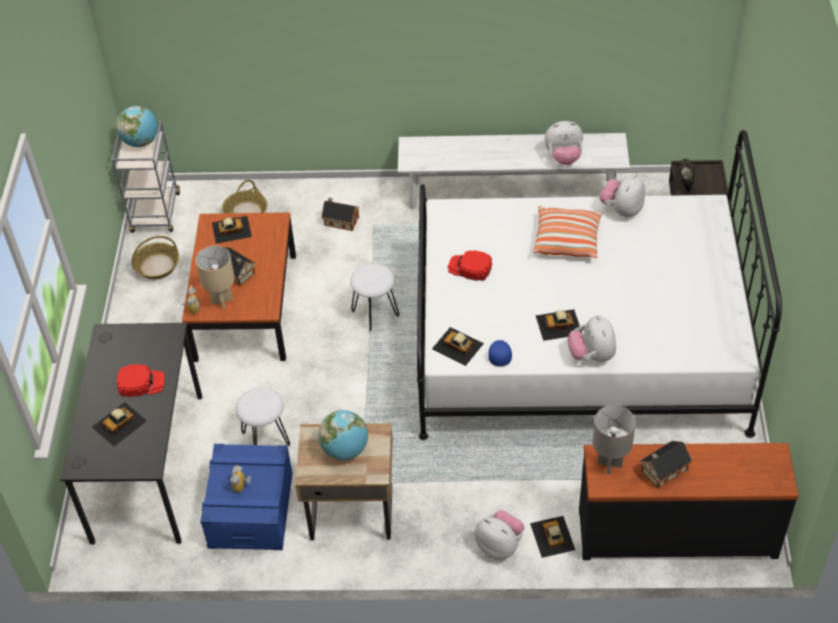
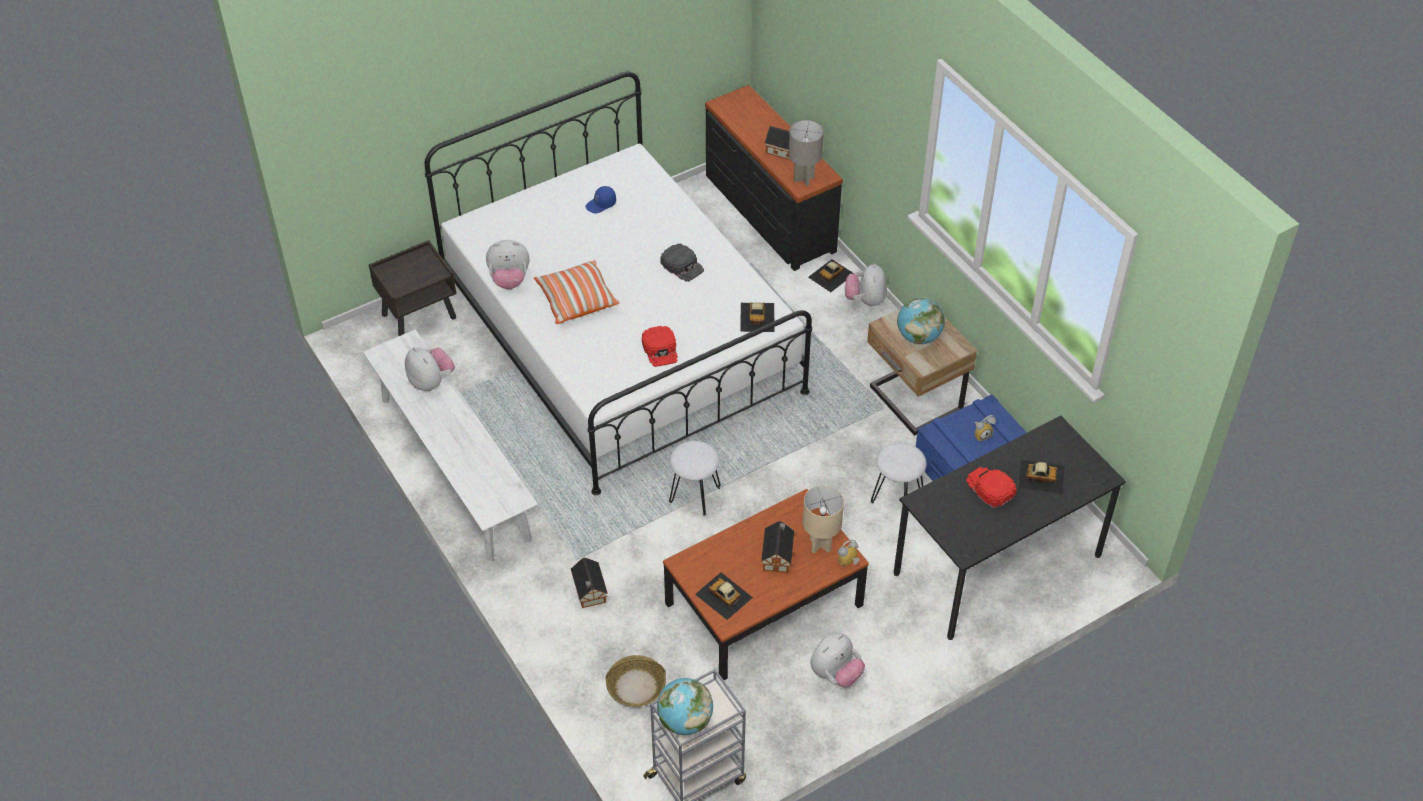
camera: 125 degrees left, 0 degrees up
basket [132,236,179,279] -> none
blue cap [488,340,512,366] -> blue cap moved to [586,186,616,214]
toy car [536,309,583,341] -> black cap [660,243,704,282]
plush toy [568,315,616,362] -> plush toy moved to [810,633,865,687]
black shoe [679,159,695,191] -> none

